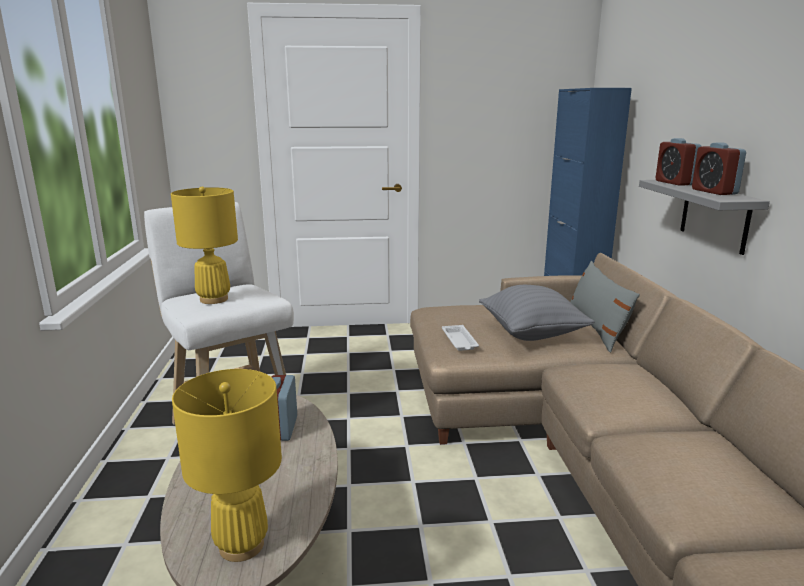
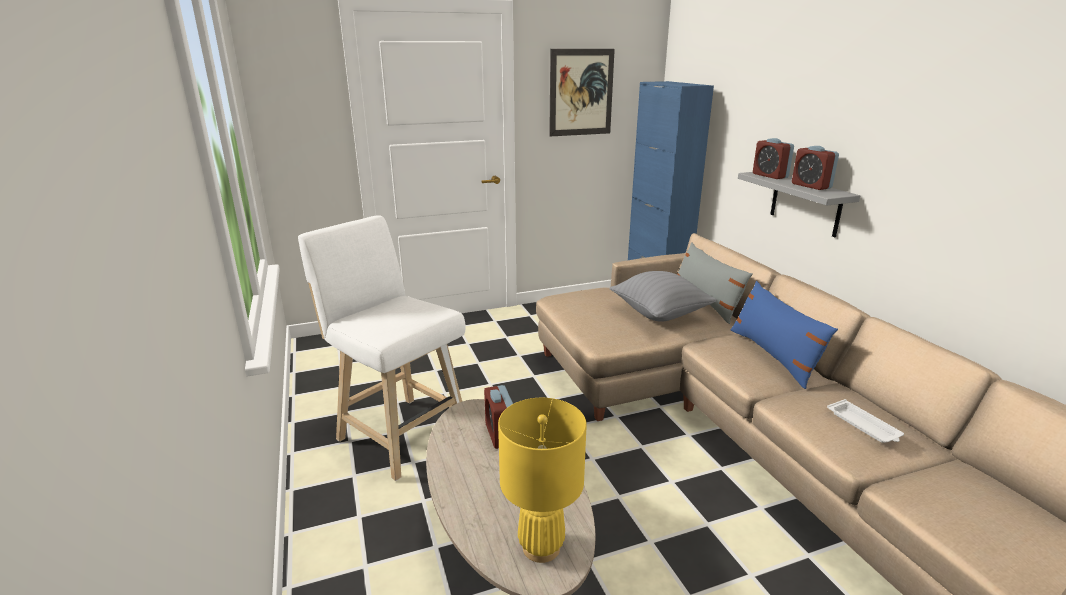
camera: 15 degrees left, 5 degrees up
yellow table lamp [171,187,238,304] -> none
white tray [442,325,479,351] -> white tray moved to [827,399,904,443]
none -> picture [549,49,615,136]
none -> blue pillow [730,281,838,389]

